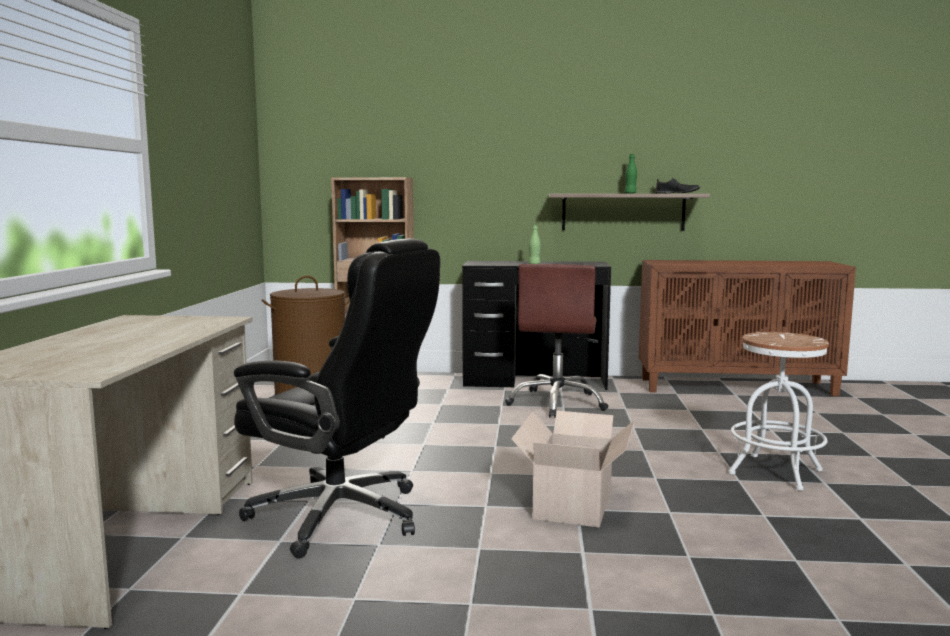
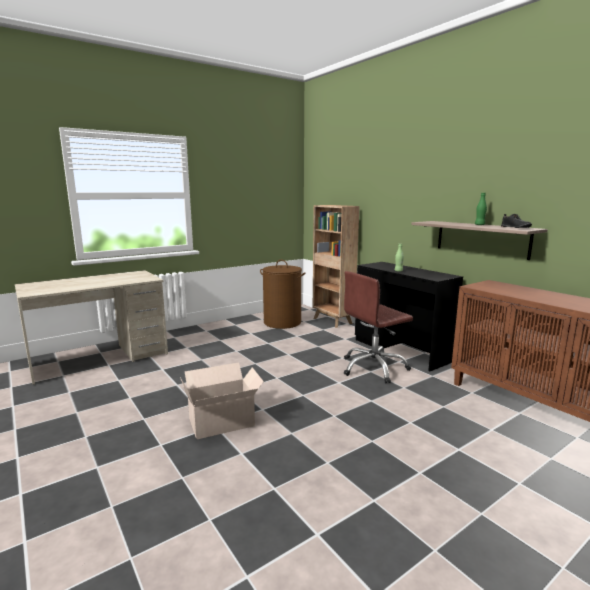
camera: 50 degrees right, 5 degrees up
black office chair [234,239,440,559] -> none
white stool [728,332,829,491] -> none

